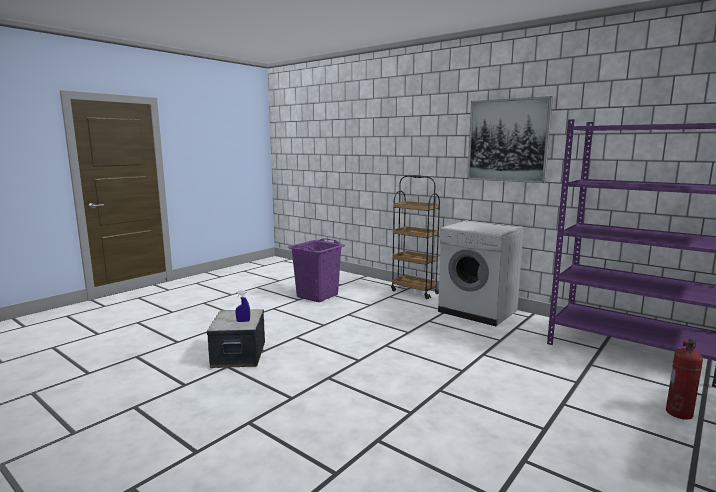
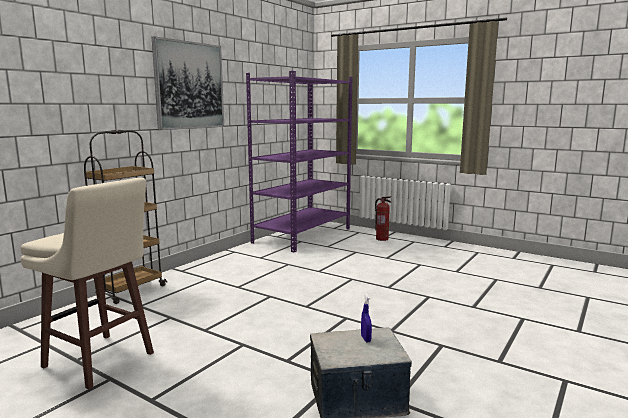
camera: 95 degrees left, 0 degrees up
purple laundry basket [288,238,345,302] -> beige stool [21,178,154,389]
white washing machine [438,221,524,326] -> none

